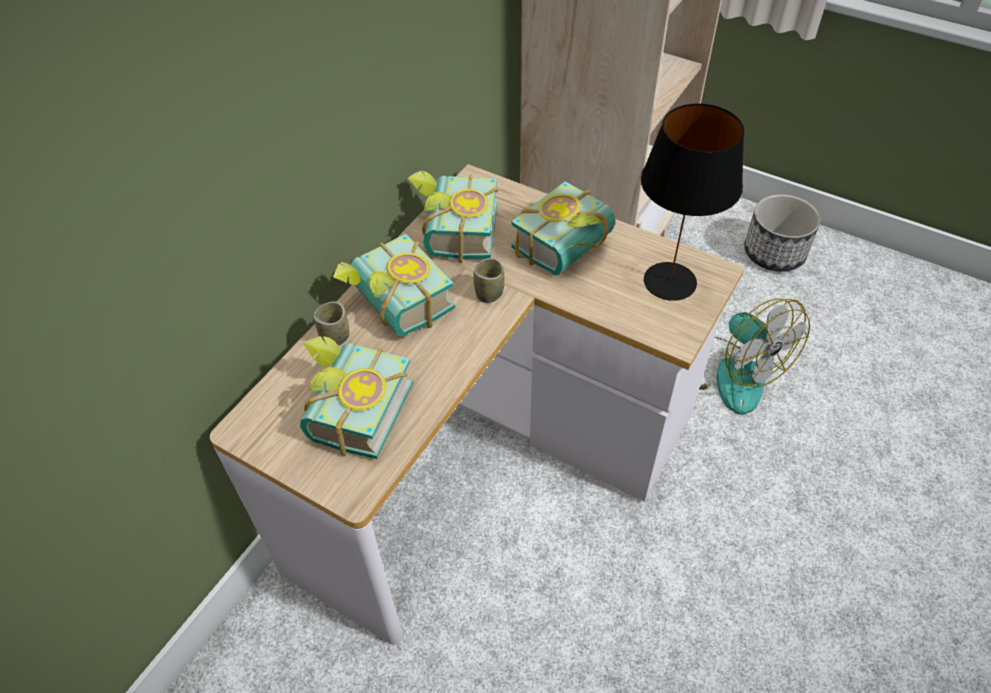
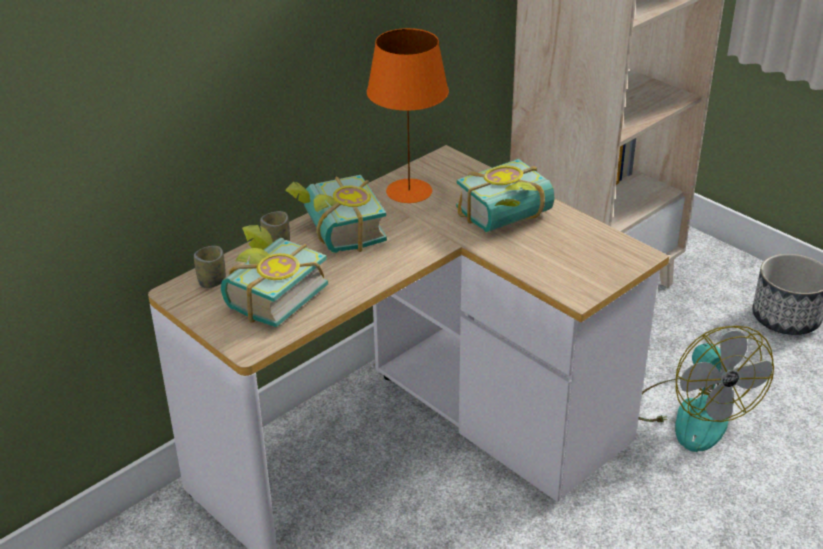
camera: 15 degrees right, 15 degrees down
book [407,171,499,263] -> orange table lamp [367,28,449,203]
cup [473,258,505,303] -> cup moved to [194,246,226,288]
black table lamp [641,103,744,301] -> none

